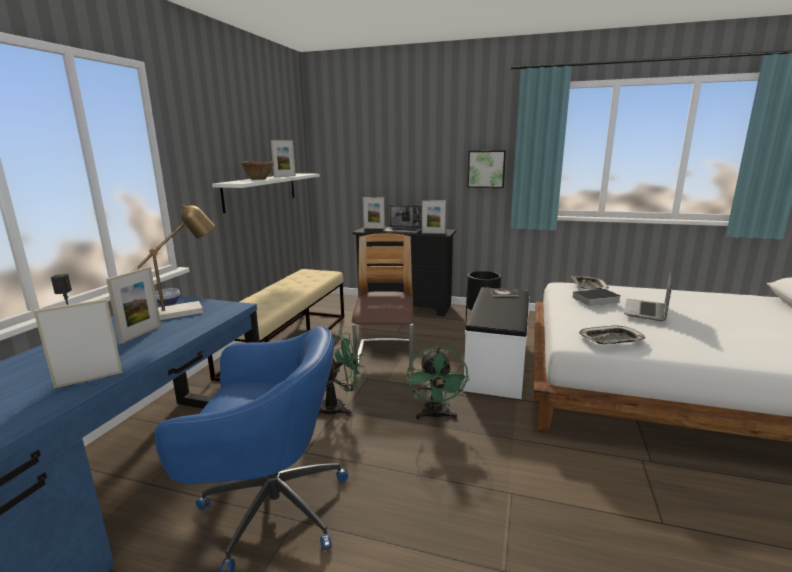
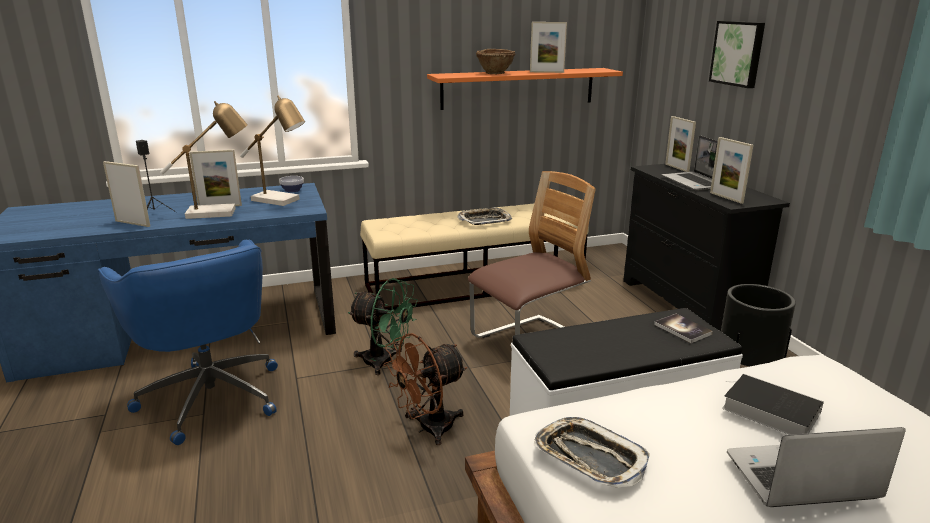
camera: 55 degrees right, 5 degrees up
white shelf [212,174,320,213] -> orange shelf [427,68,623,110]
green fan [407,347,470,421] -> brown fan [383,333,467,445]
picture [467,150,506,188] -> picture moved to [709,21,765,88]
tray [571,276,609,290] -> tray moved to [458,207,512,225]
none -> table lamp [160,101,247,219]

